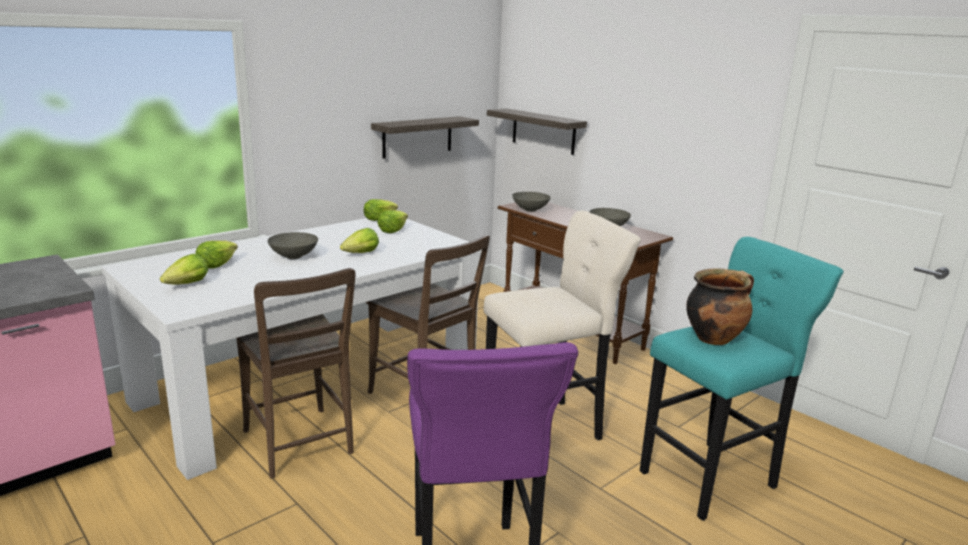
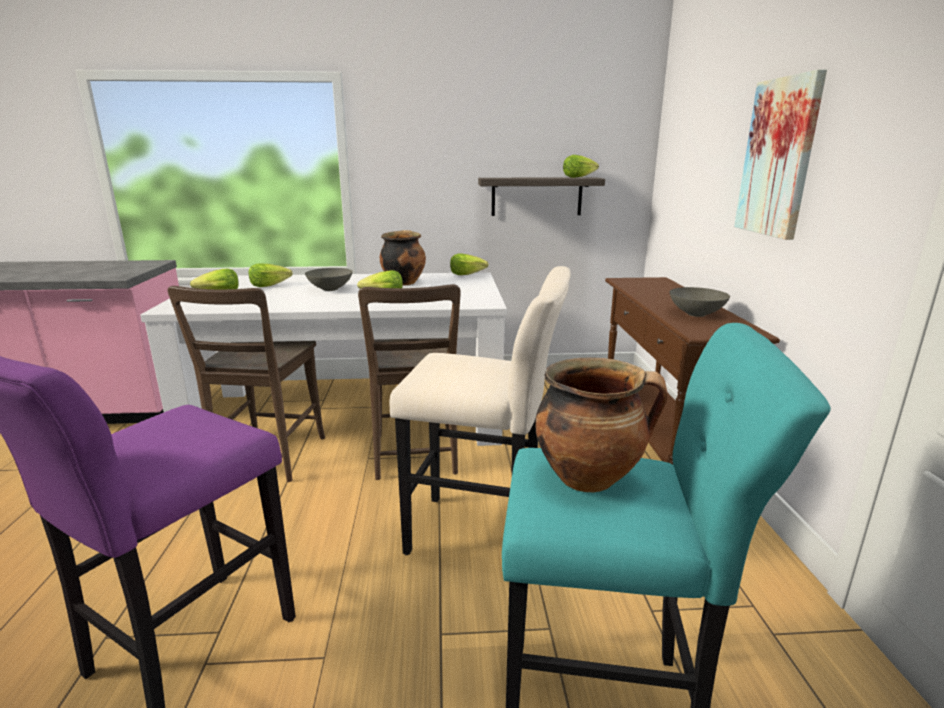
camera: 40 degrees right, 0 degrees up
lettuce [377,210,408,233] -> lettuce moved to [563,155,599,178]
shelf [487,108,587,155] -> none
grey bowl [512,192,551,212] -> none
none -> cooking pot [380,230,426,286]
none -> picture [734,69,827,240]

